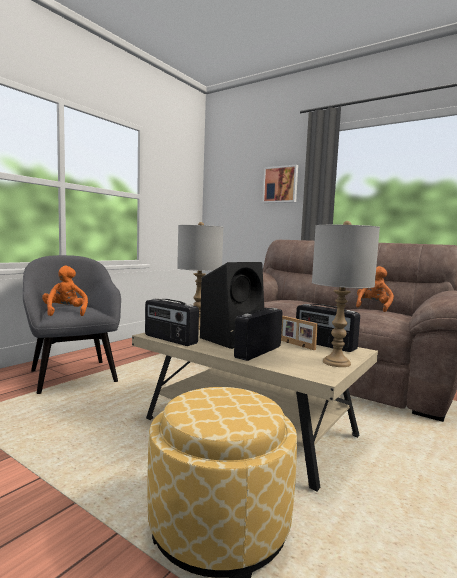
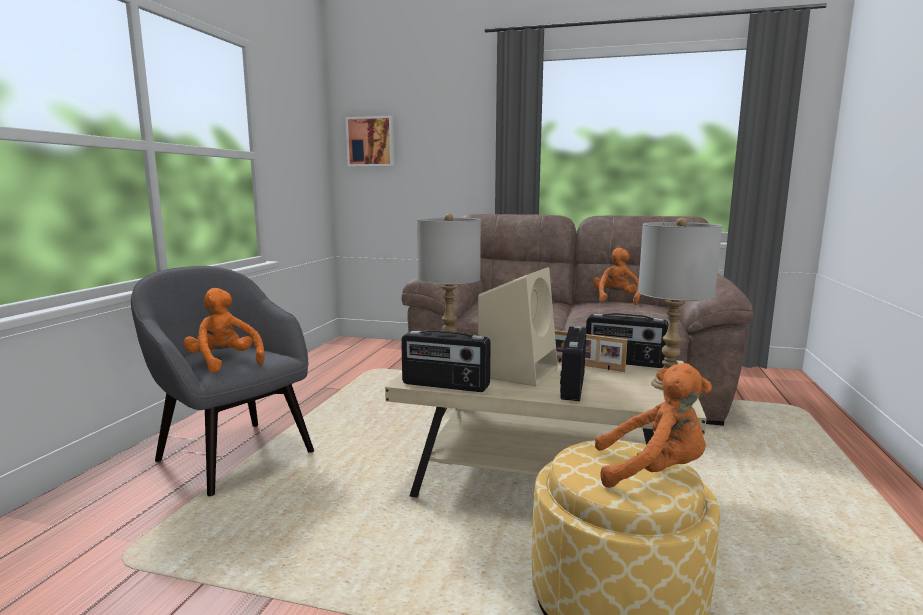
camera: 20 degrees left, 5 degrees up
black speaker [200,262,264,349] -> beige speaker [478,267,558,387]
picture [262,165,298,203] -> picture moved to [346,116,394,167]
none -> orange plush toy [595,363,712,488]

